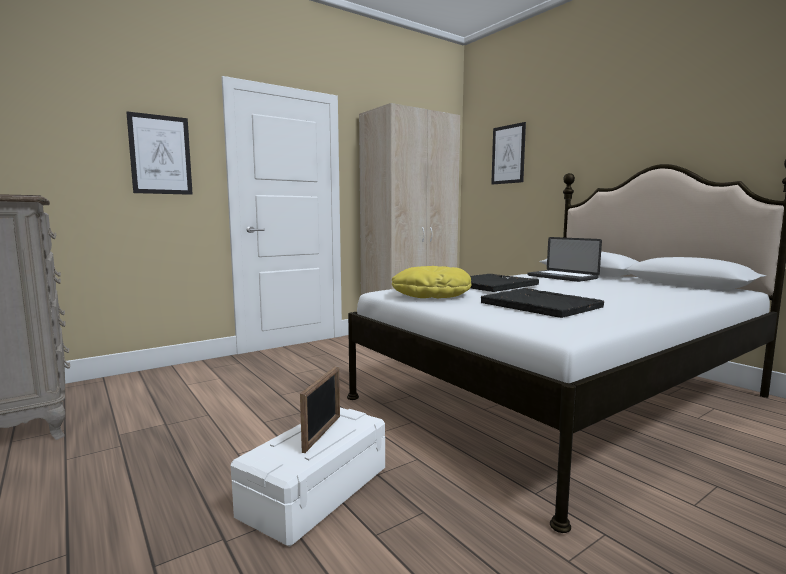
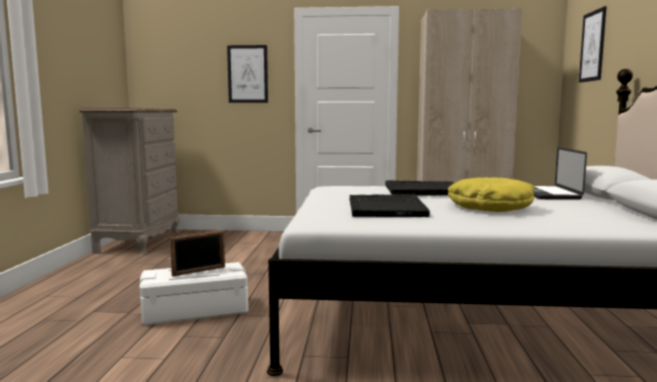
camera: 40 degrees right, 0 degrees up
yellow pillow [392,266,471,298] -> yellow pillow moved to [448,177,535,212]

